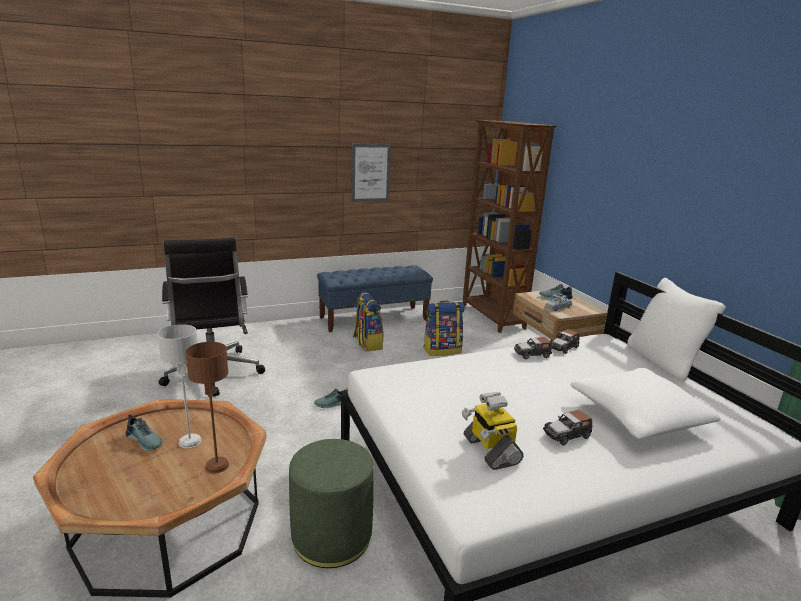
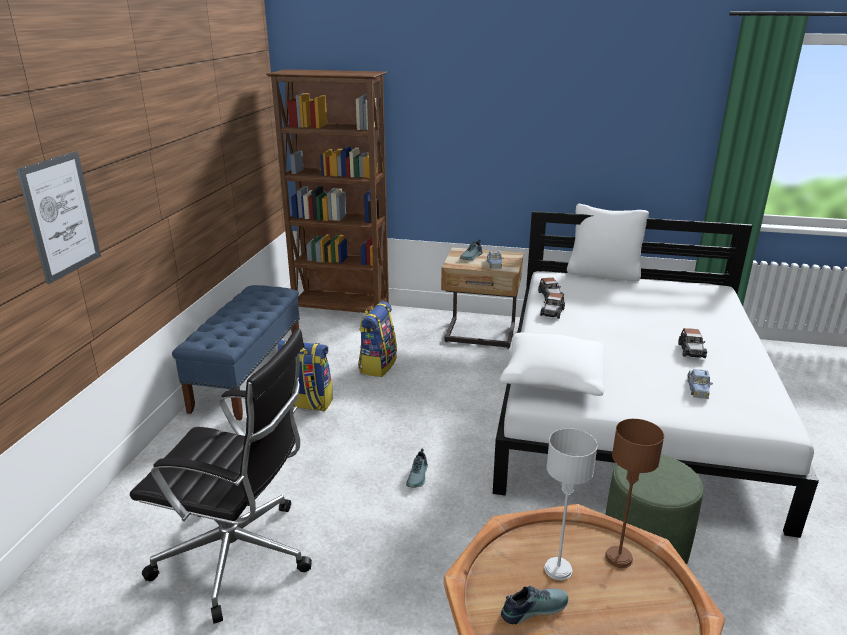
camera: 55 degrees left, 5 degrees up
picture [351,144,391,202] -> picture moved to [16,151,101,284]
toy robot [462,392,523,470] -> blue toy car [687,369,713,399]
white pillow [571,368,721,439] -> white pillow moved to [500,333,605,396]

